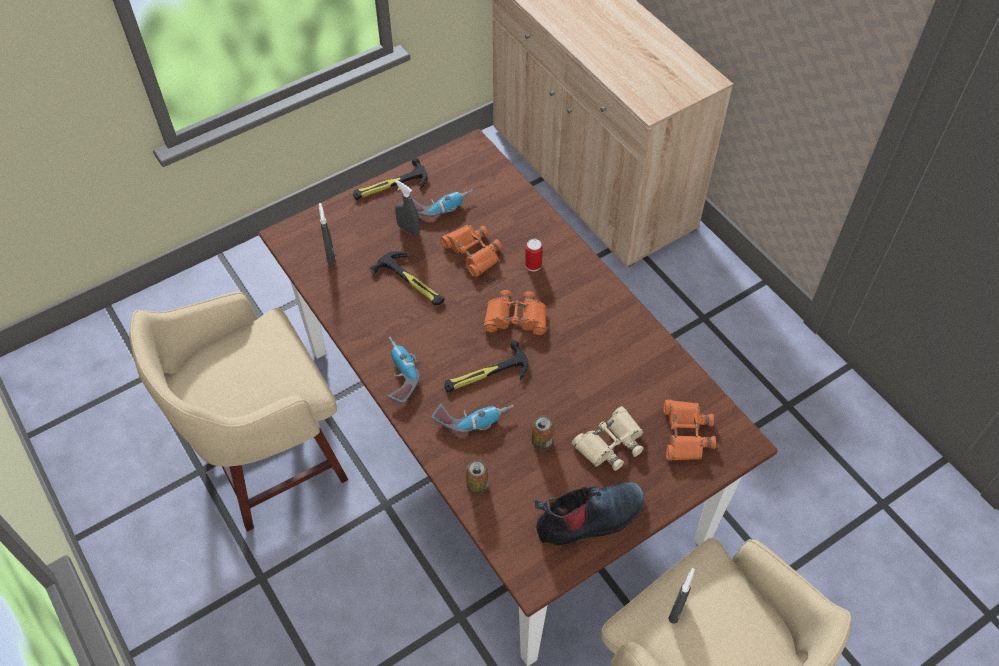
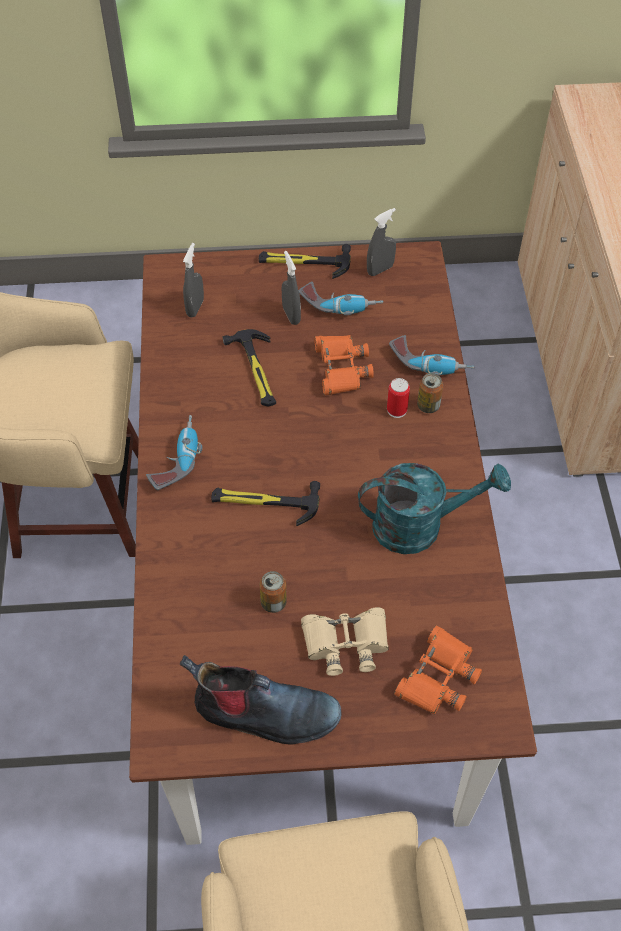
camera: 30 degrees right, 0 degrees up
power drill [432,404,514,433] -> power drill moved to [389,335,475,375]
can [466,460,488,494] -> can moved to [417,373,443,413]
orange binoculars [483,290,547,335] -> none
grey spray bottle [668,568,695,624] -> grey spray bottle moved to [367,208,396,276]
none -> turquoise watering can [358,463,511,554]

